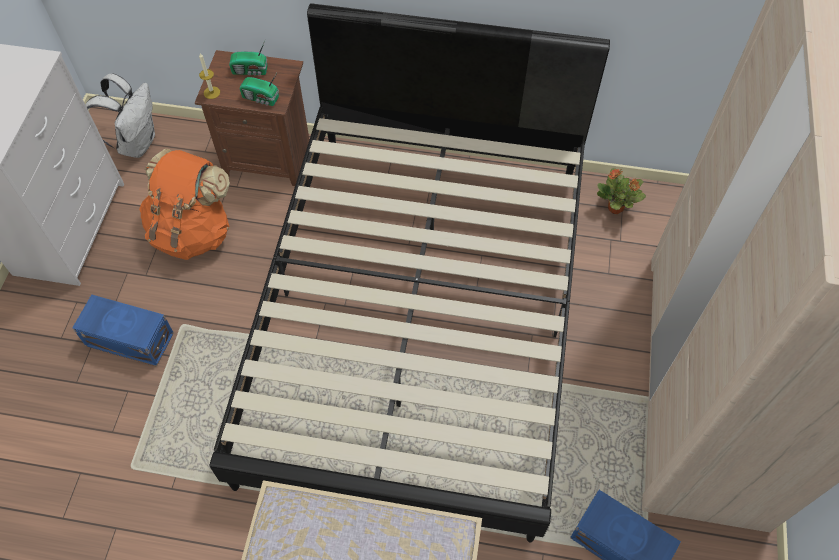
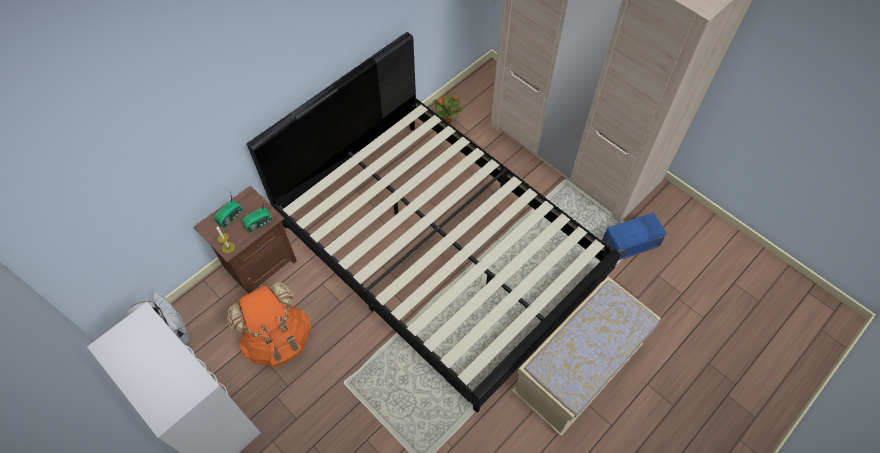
camera: 55 degrees left, 0 degrees up
blue storage box [72,295,174,367] -> none

